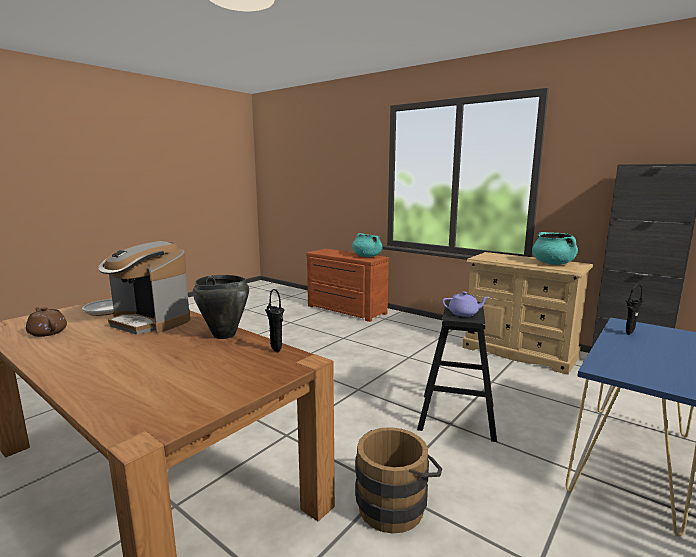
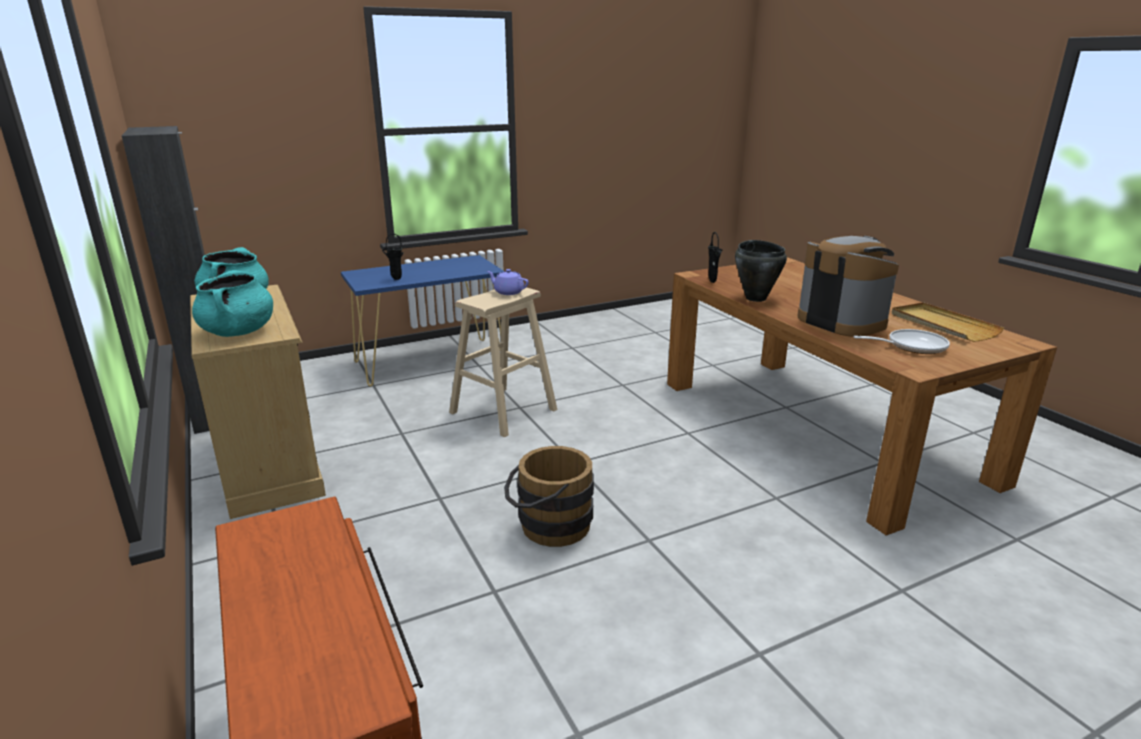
camera: 155 degrees left, 10 degrees up
brown teapot [26,307,67,337] -> beige tray [892,302,1004,342]
turquoise cooking pot [352,233,383,257] -> turquoise cooking pot moved to [192,270,273,337]
brown bucket [355,427,442,534] -> brown bucket moved to [504,446,594,547]
black stool [417,300,497,442] -> beige stool [449,287,557,437]

